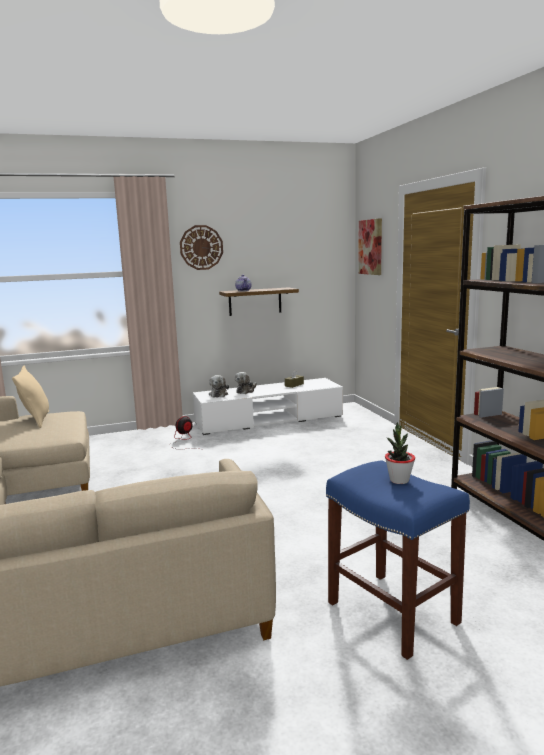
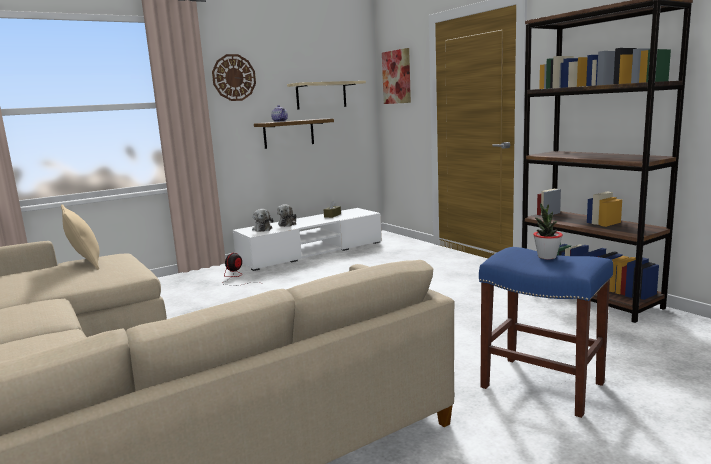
camera: 15 degrees left, 0 degrees up
none -> shelf [287,81,366,110]

